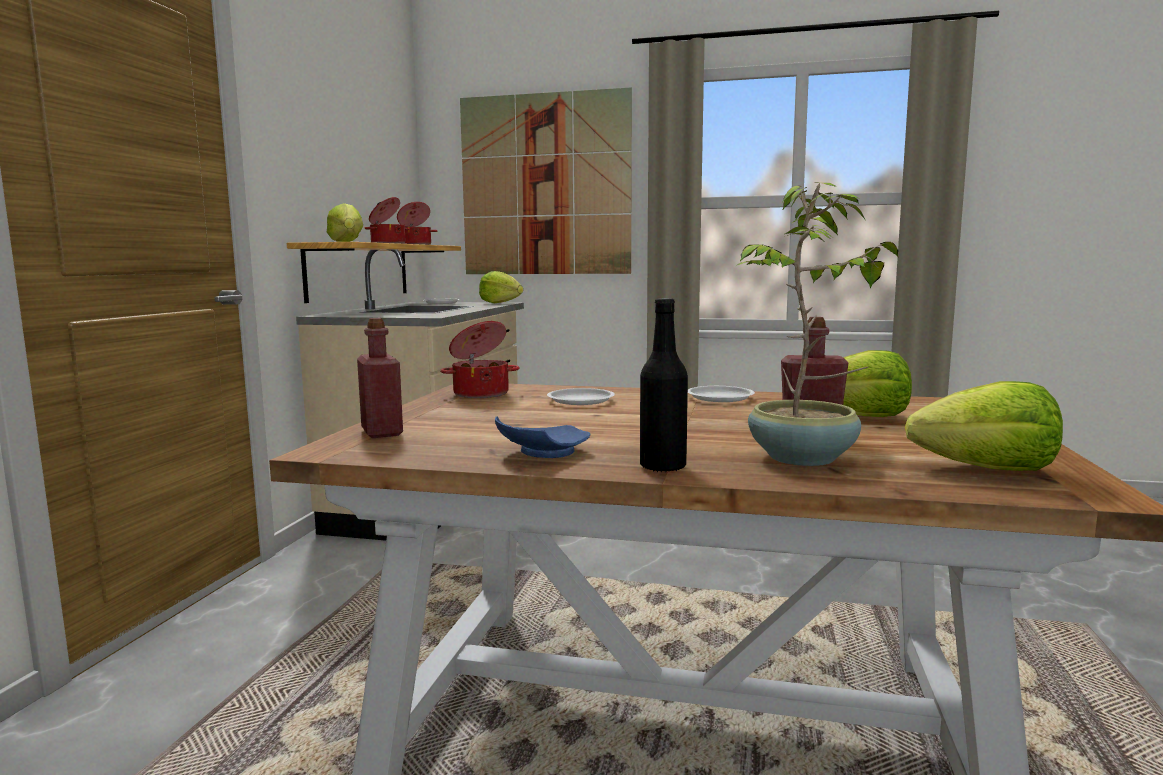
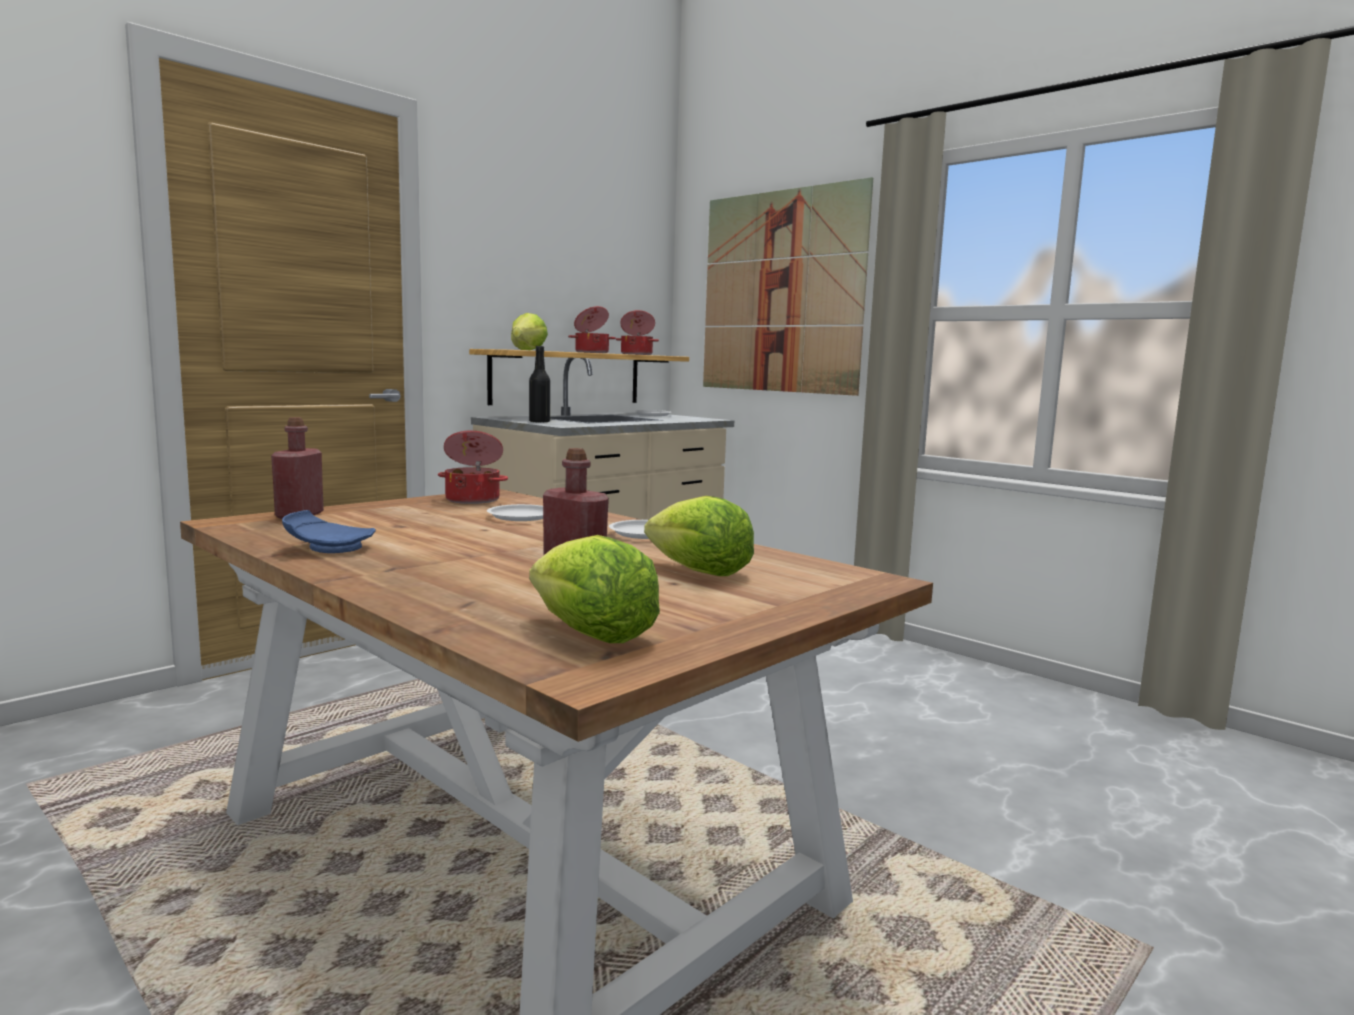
camera: 30 degrees right, 0 degrees up
lettuce [479,271,523,303] -> none
black bottle [640,298,688,473] -> black bottle moved to [529,346,550,423]
potted plant [736,183,898,466] -> none

